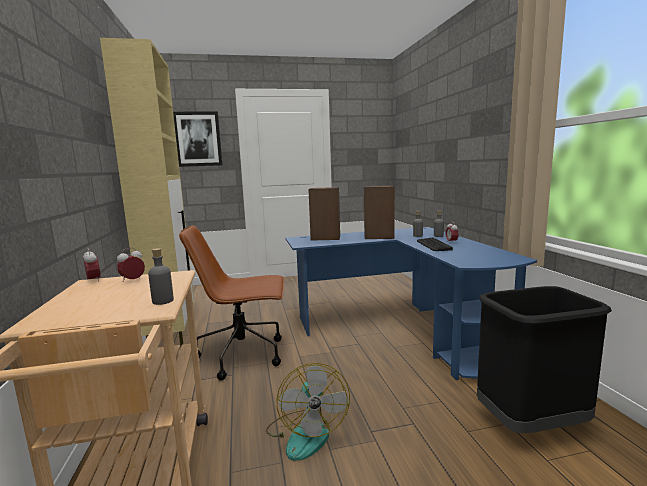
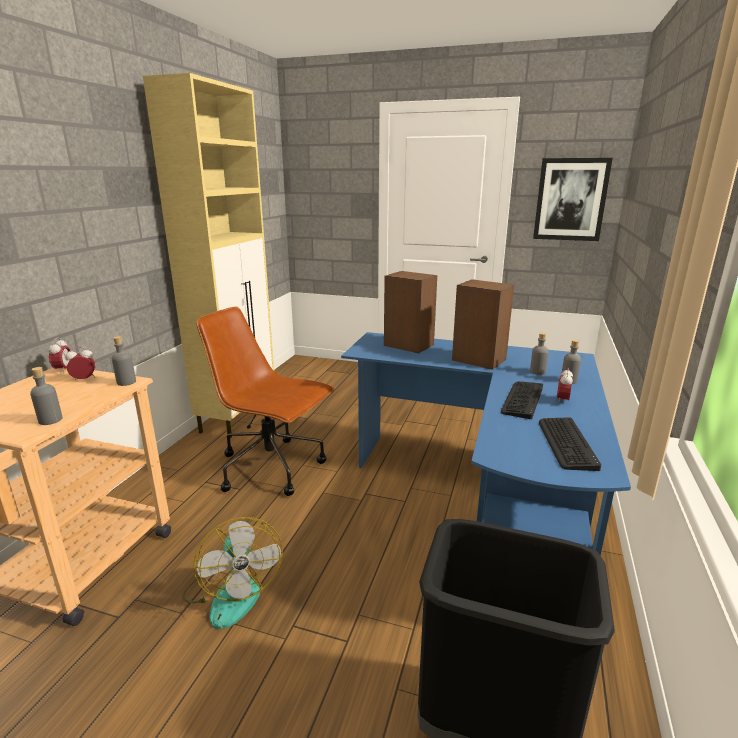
camera: 30 degrees right, 10 degrees up
picture [173,111,222,167] -> picture moved to [533,158,613,241]
fan [266,363,350,461] -> fan turned 45 degrees counterclockwise [182,517,283,629]
none -> grey bottle [112,336,136,386]
none -> keyboard [539,417,601,471]

